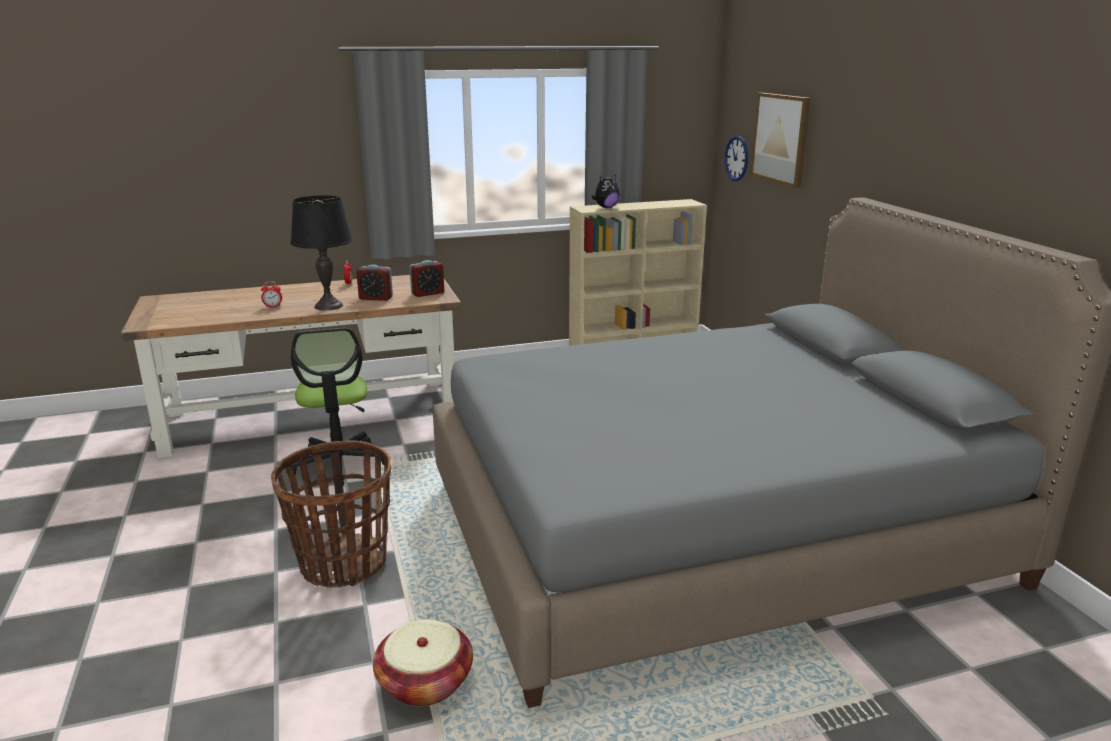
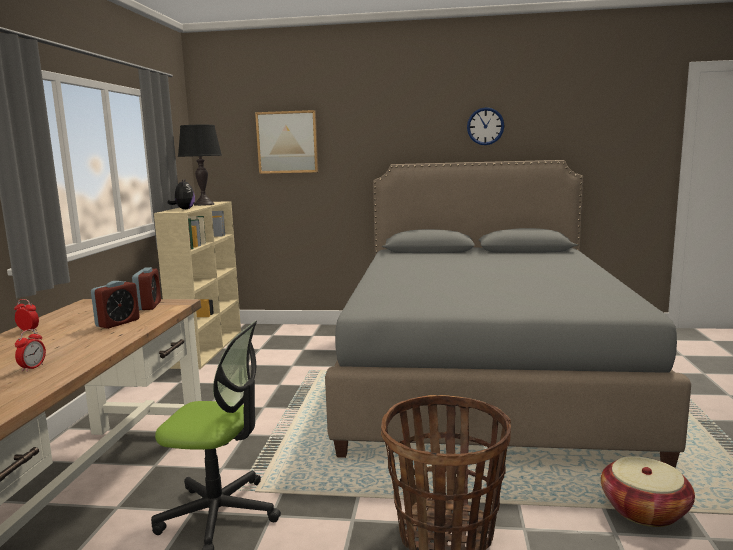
camera: 65 degrees left, 10 degrees down
black table lamp [290,195,352,311] -> black table lamp moved to [178,125,222,206]
wall clock [725,136,748,181] -> wall clock moved to [467,107,504,145]

